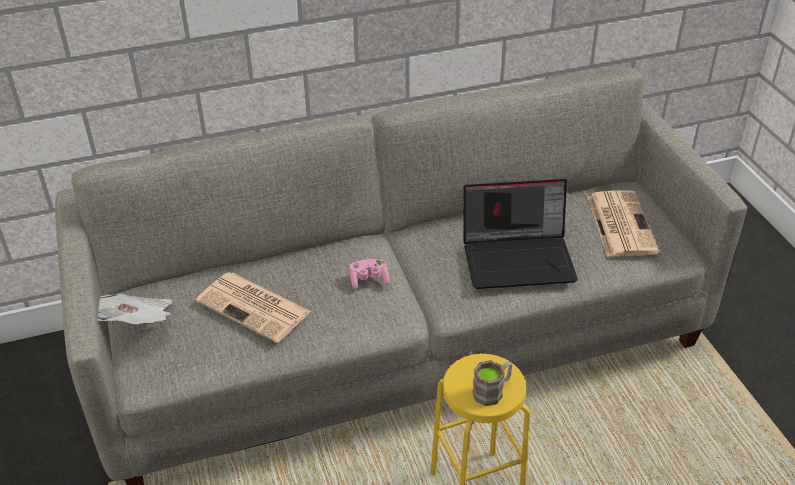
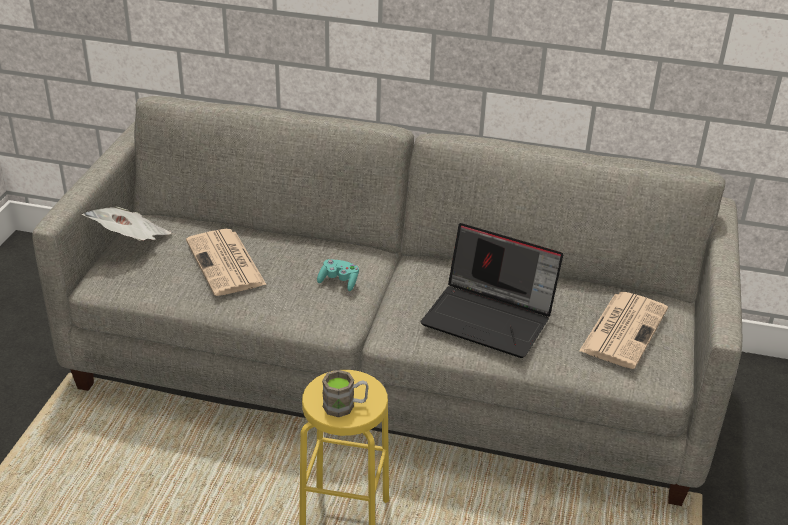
camera: 30 degrees right, 5 degrees down
pink game controller [350,259,390,290] -> turquoise game controller [317,259,359,291]

